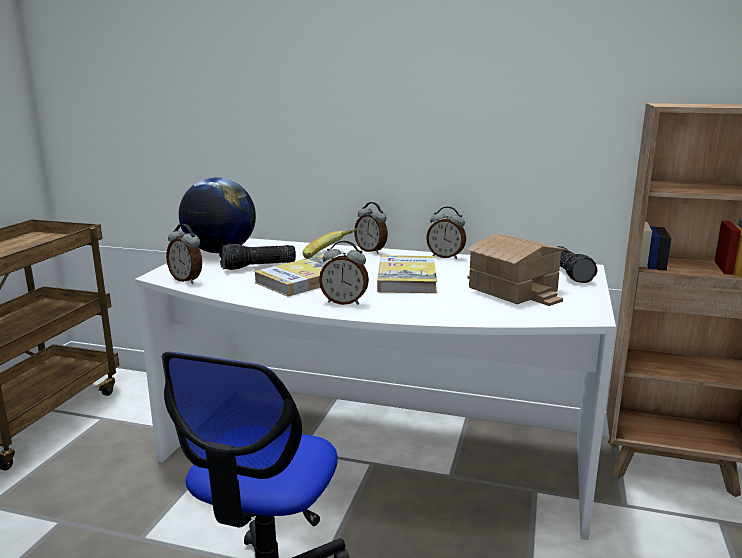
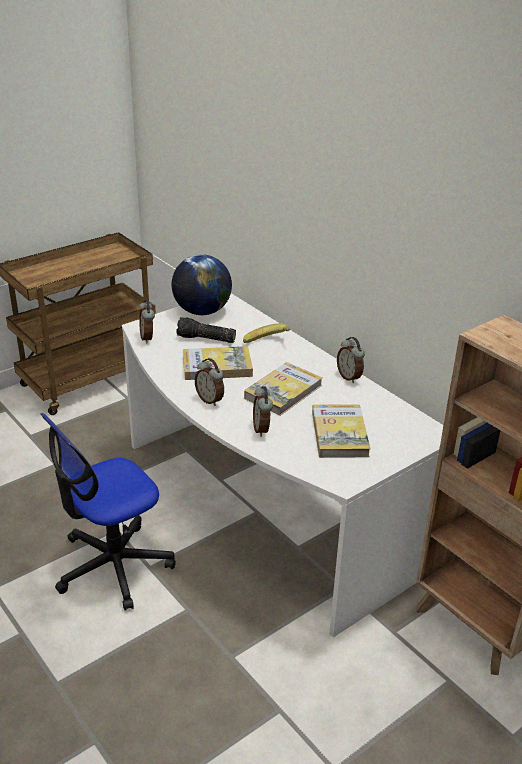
camera: 35 degrees right, 15 degrees up
alarm clock [354,202,388,254] -> alarm clock moved to [253,386,273,437]
toy house [466,234,566,306] -> book [312,404,371,458]
flashlight [556,246,597,283] -> none

